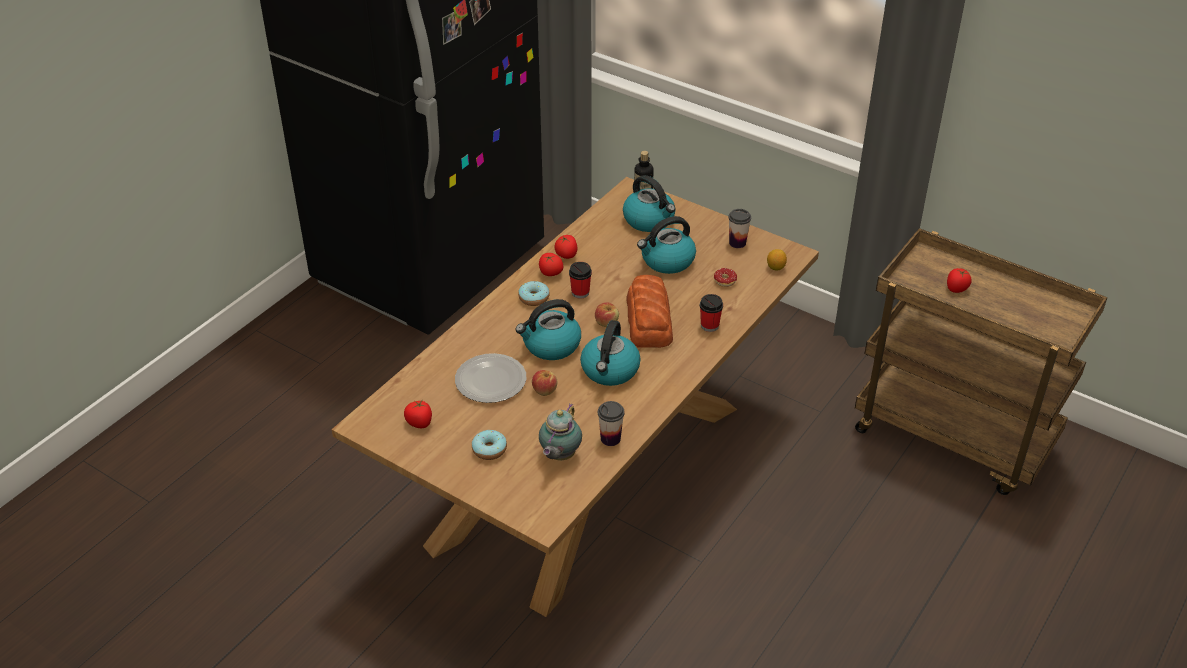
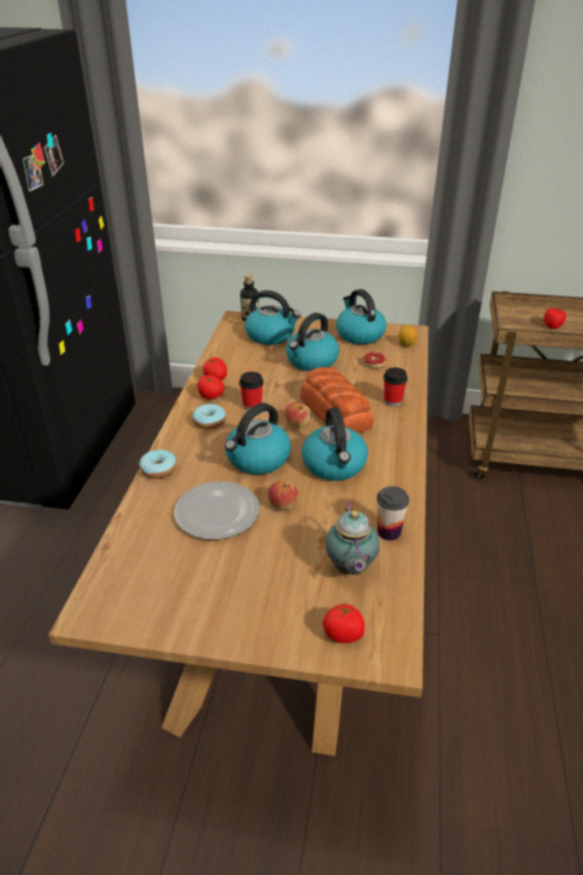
camera: 25 degrees left, 5 degrees down
tomato [404,399,432,428] -> tomato moved to [323,603,365,643]
donut [472,430,507,460] -> donut moved to [139,450,177,479]
cup [728,209,751,248] -> kettle [336,289,386,345]

